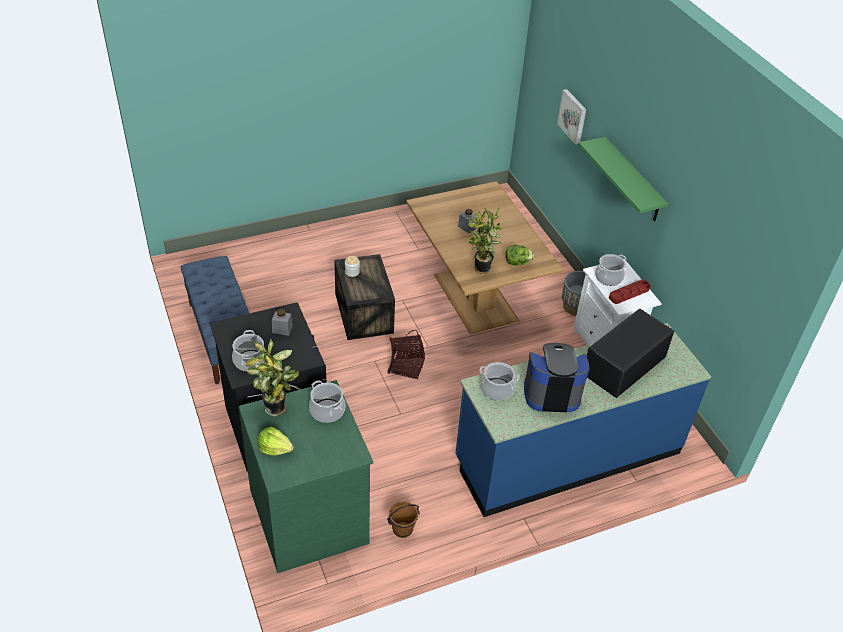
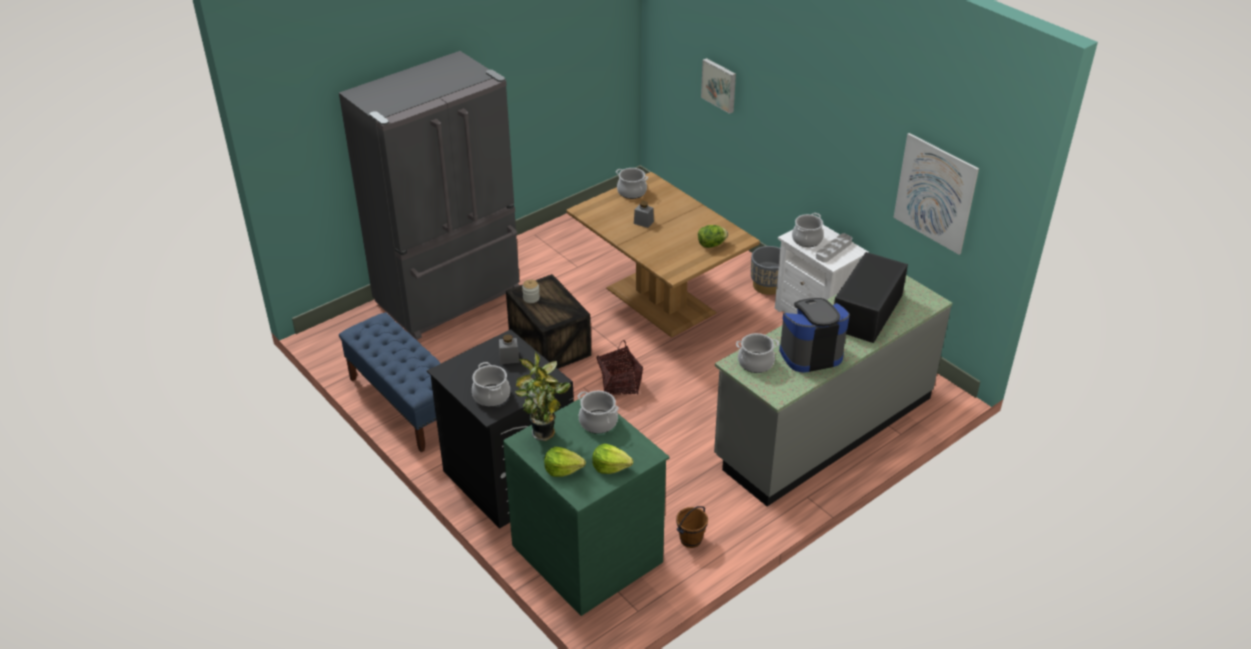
camera: 15 degrees left, 5 degrees down
blue counter [456,323,711,517] -> grey counter [714,275,952,506]
potted plant [468,207,502,274] -> none
green shelf [578,137,668,221] -> none
red tray [609,280,650,304] -> grey tray [816,233,852,263]
none -> grey fridge [339,51,520,340]
none -> lettuce [592,444,633,474]
none -> cooking pot [616,168,648,199]
none -> picture [893,133,979,255]

